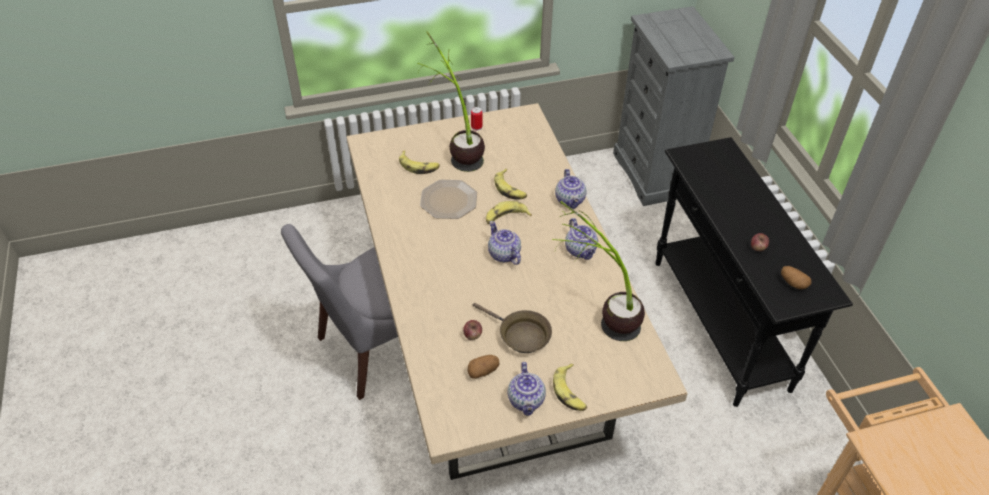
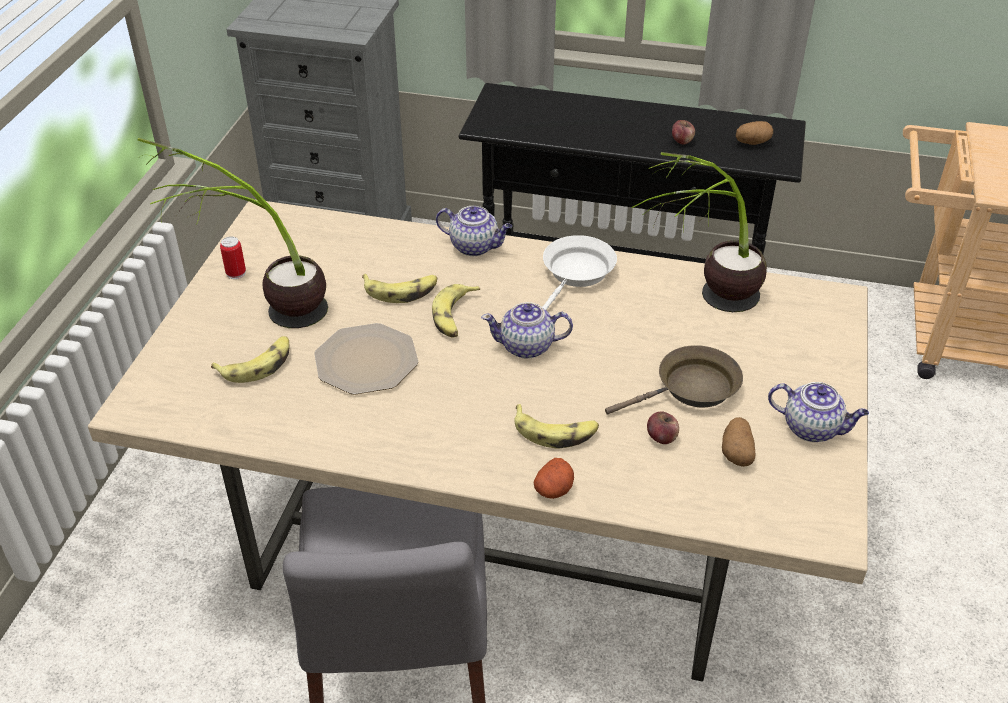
camera: 60 degrees left, 5 degrees down
banana [553,363,587,411] -> banana moved to [515,404,599,449]
teapot [565,218,598,260] -> white frying pan [542,235,617,310]
none -> potato [534,458,574,499]

